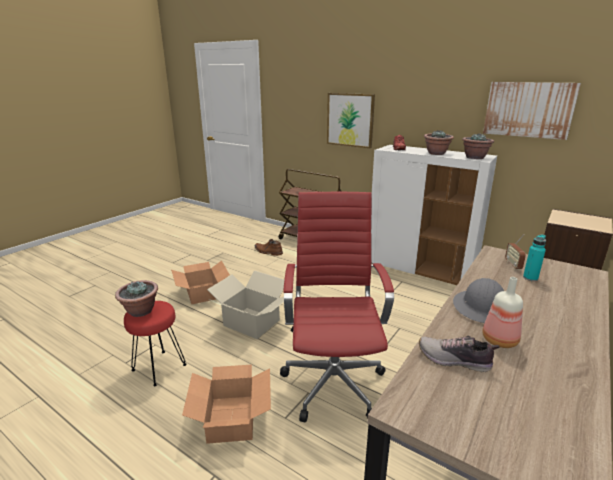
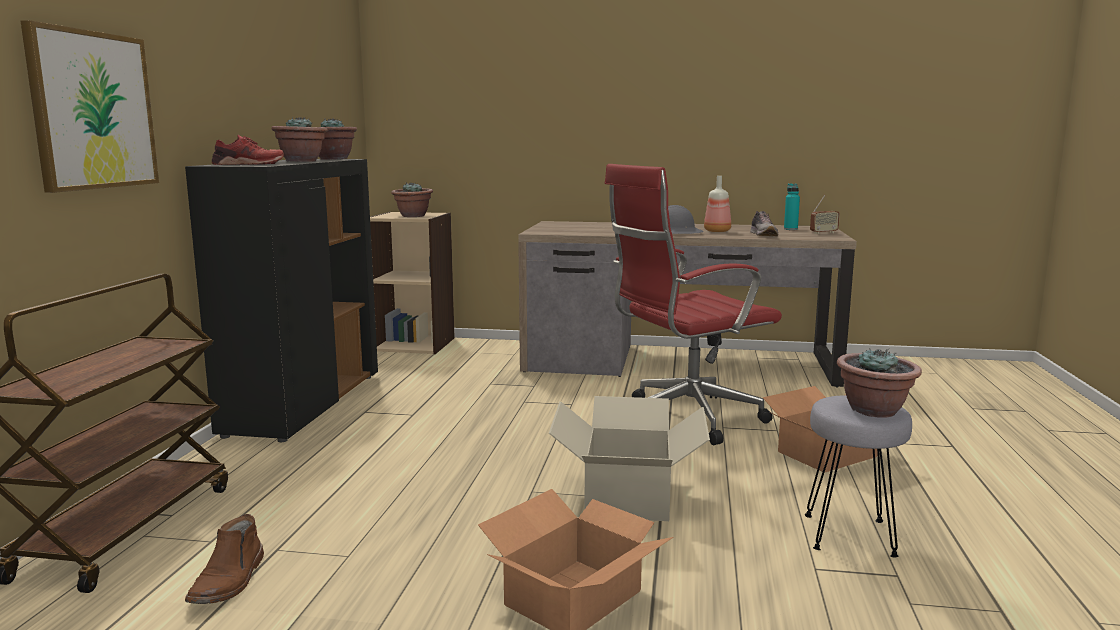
camera: 115 degrees left, 10 degrees down
red stool [124,301,187,386] -> grey stool [805,395,912,557]
white cabinet [371,145,497,285] -> black cabinet [185,159,378,442]
picture [483,82,581,140] -> none
radio [505,234,526,270] -> radio moved to [810,195,840,234]
turquoise bottle [523,234,546,281] -> turquoise bottle moved to [784,183,800,230]
none -> potted plant [391,182,433,217]

